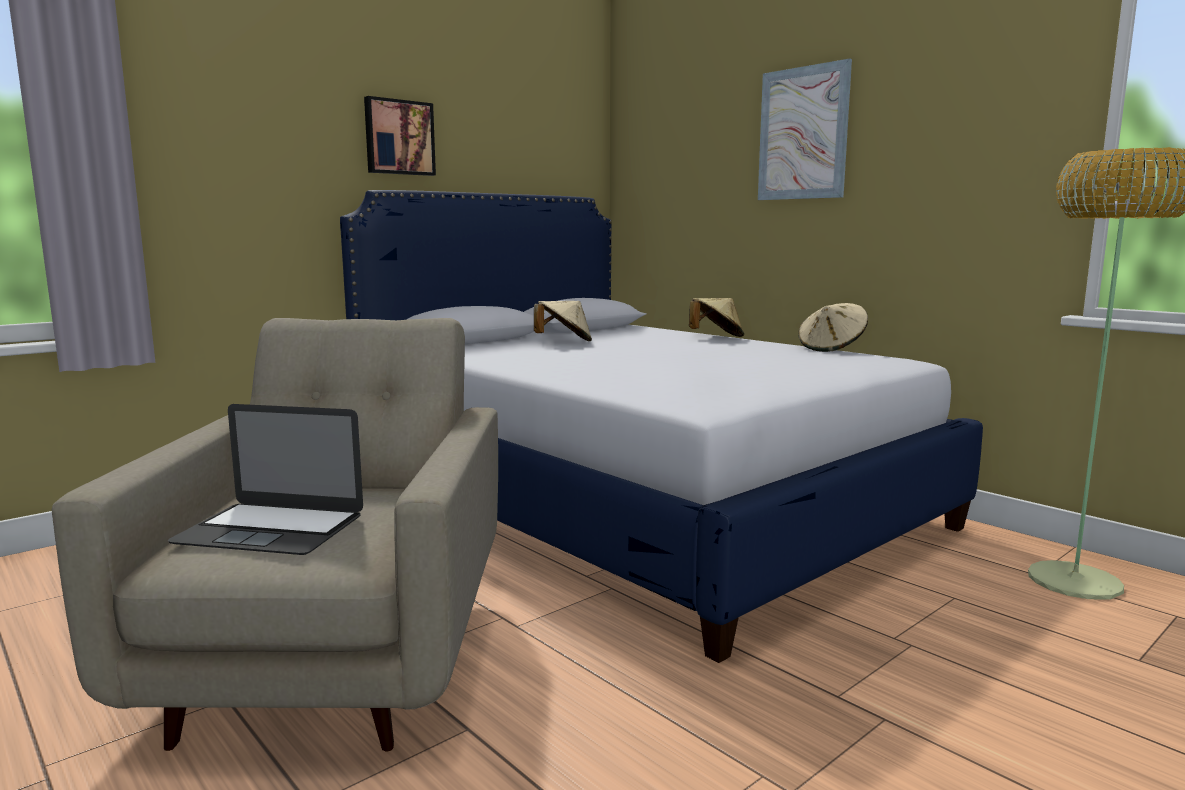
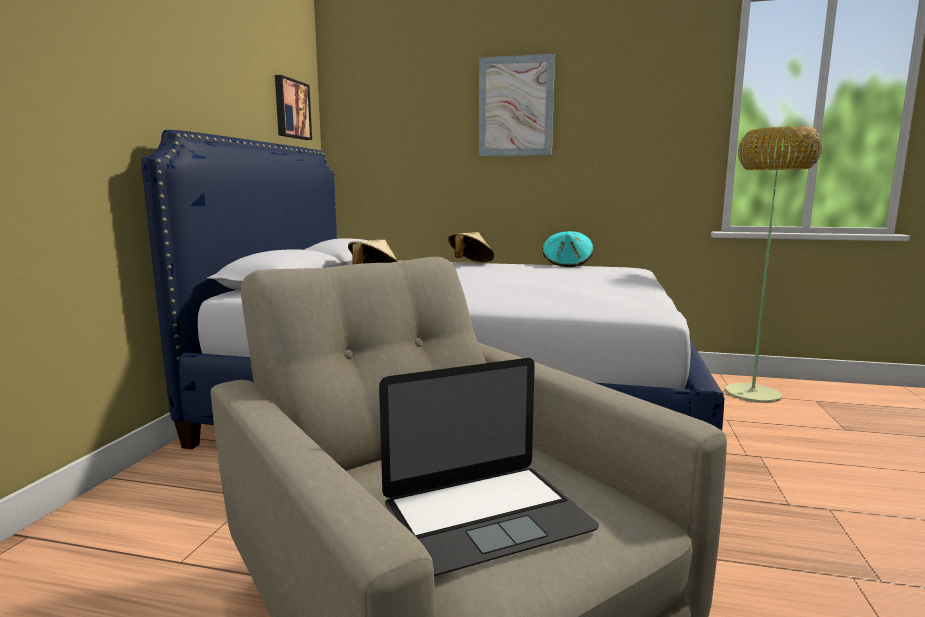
camera: 35 degrees left, 0 degrees up
picture [364,96,436,176] -> picture moved to [275,75,312,140]
beige hat [798,303,868,352] -> turquoise hat [542,231,593,267]

